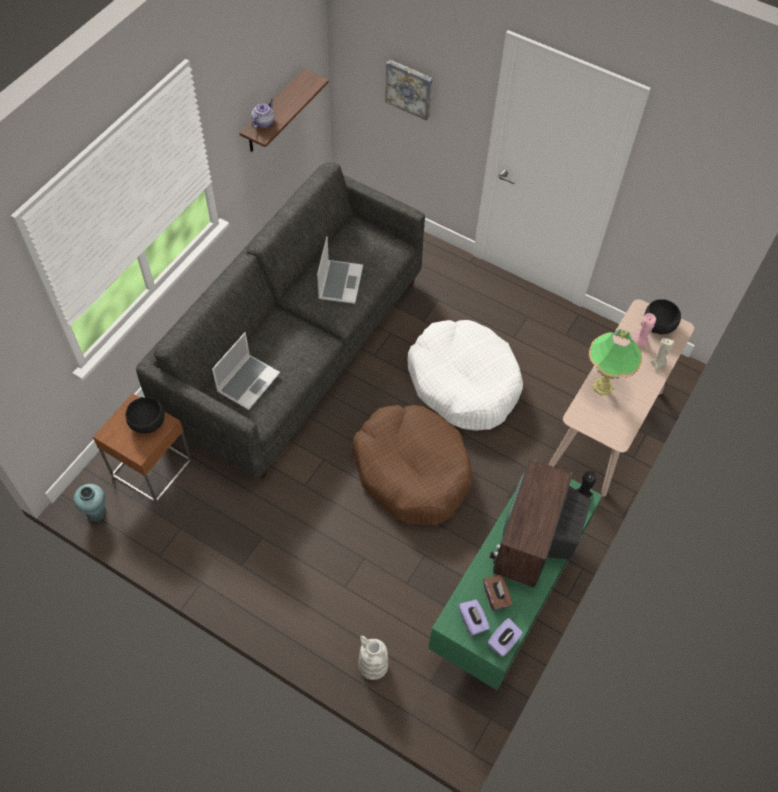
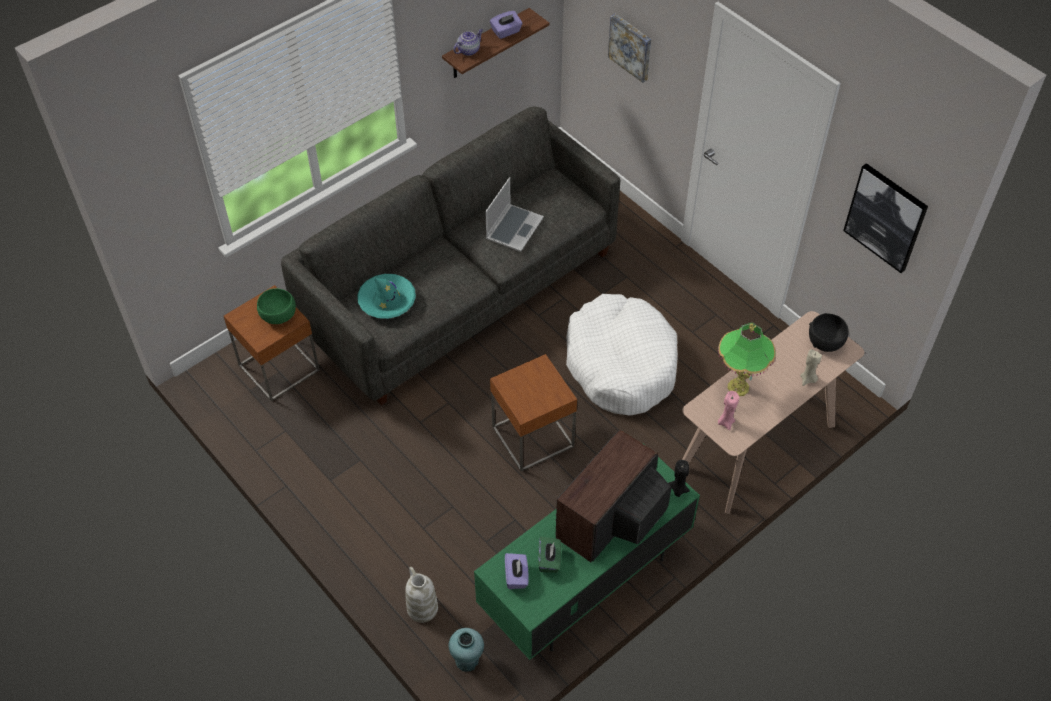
camera: 20 degrees right, 5 degrees down
turquoise vase [74,484,106,522] -> turquoise vase moved to [449,628,484,672]
black bowl [126,397,165,434] -> green bowl [257,288,296,324]
laptop [212,332,280,410] -> turquoise hat [357,274,416,319]
brown dog bed [353,405,473,526] -> brown side table [490,354,577,471]
brown tissue box [483,575,512,611] -> green tissue box [538,536,561,573]
purple tissue box [487,618,523,656] -> purple tissue box moved to [490,11,523,39]
pink candle [634,313,656,348] -> pink candle moved to [718,391,739,430]
none -> picture [843,163,928,273]

